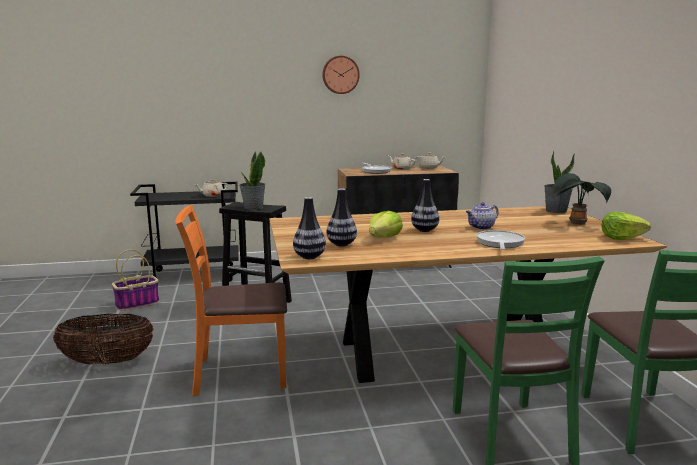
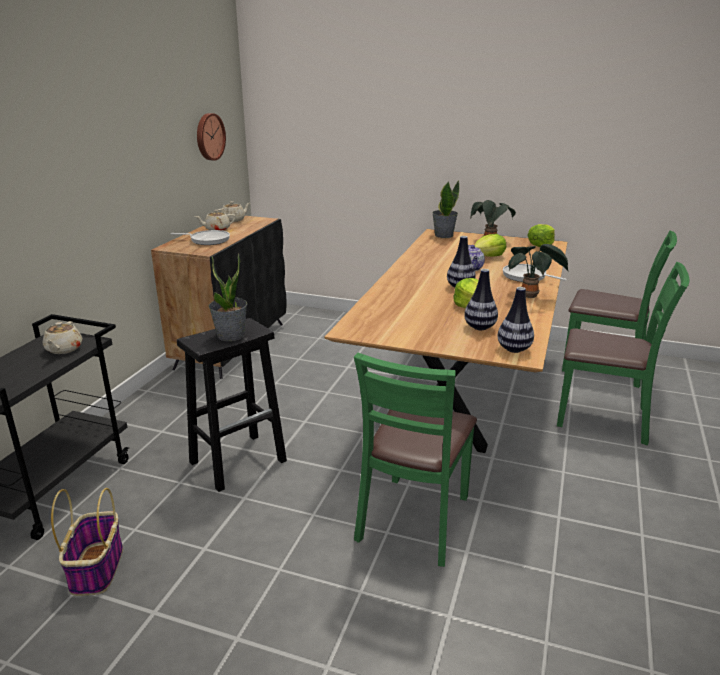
camera: 60 degrees left, 10 degrees up
basket [53,314,154,365] -> none
orange chair [175,205,287,396] -> green chair [354,353,477,567]
wall clock [322,56,360,94] -> wall clock moved to [197,113,226,161]
none -> lettuce [475,234,506,257]
none -> potted plant [508,244,569,298]

